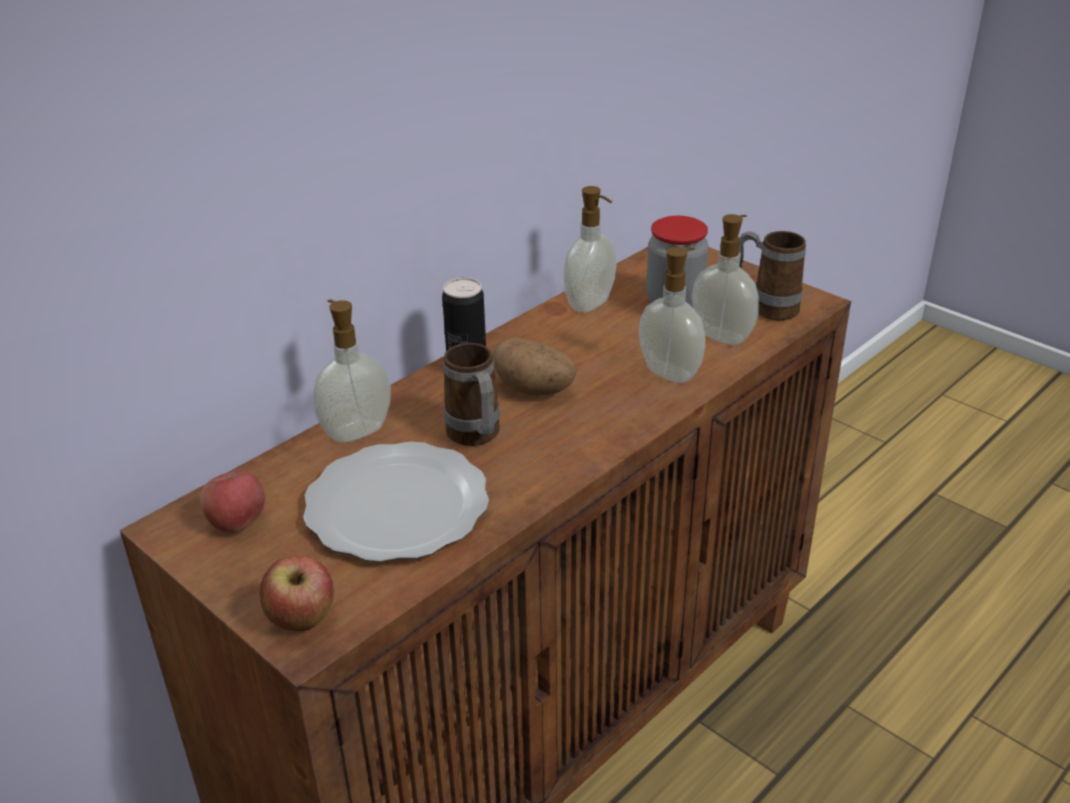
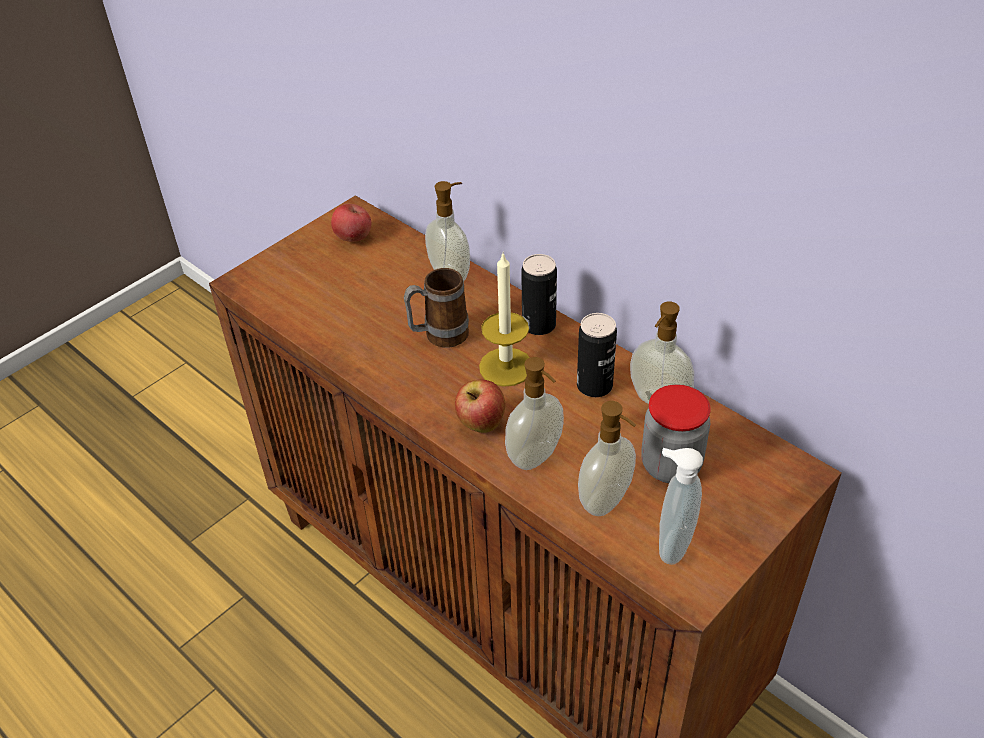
camera: 90 degrees right, 10 degrees up
apple [260,556,334,631] -> apple moved to [455,379,505,433]
plate [303,442,489,562] -> none
potato [492,337,577,396] -> candle [479,254,530,387]
mug [739,231,806,320] -> soap dispenser [659,448,703,565]
none -> can [577,313,617,397]

